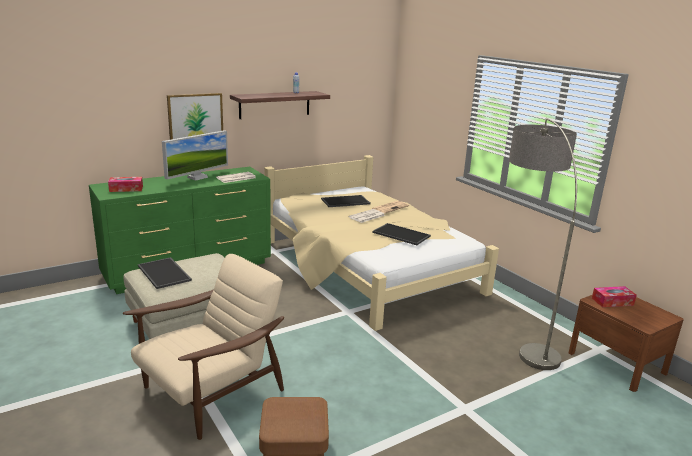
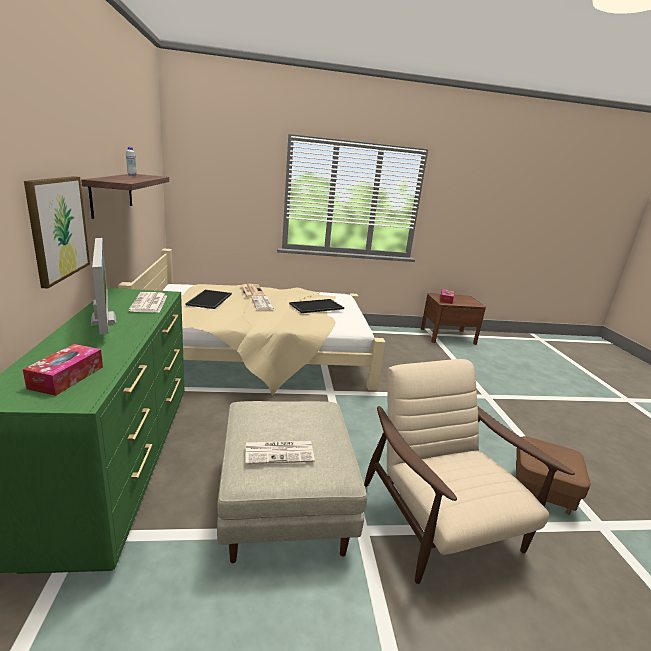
camera: 65 degrees left, 0 degrees up
tray [138,257,192,289] -> newspaper [245,441,315,464]
floor lamp [509,118,577,370] -> none

